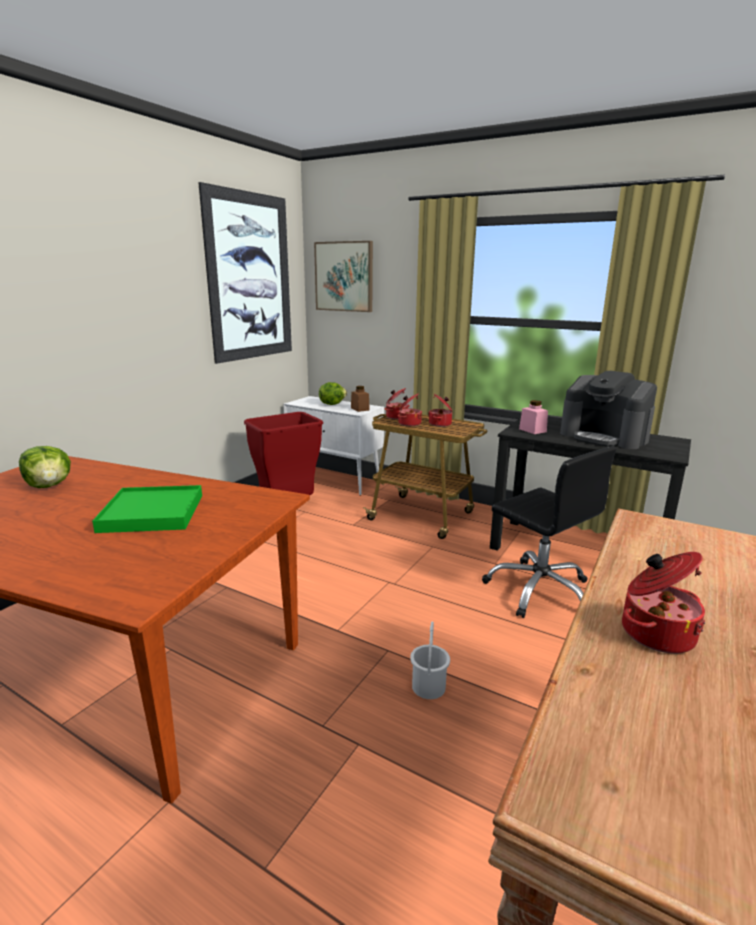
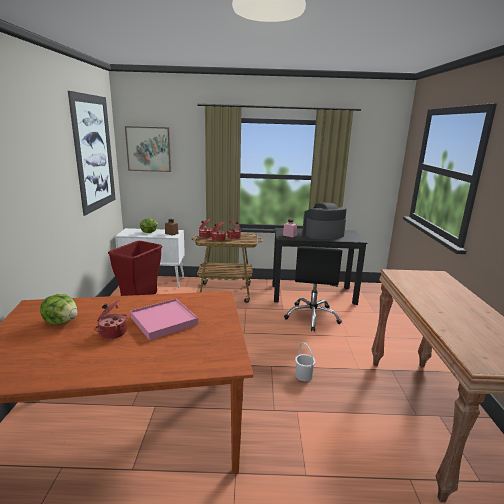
camera: 30 degrees left, 0 degrees up
green tray [92,485,202,533] -> pink tray [130,299,198,340]
black office chair [482,447,616,618] -> black office chair turned 75 degrees clockwise [284,246,342,332]
coffee machine [560,371,657,449] -> coffee machine turned 150 degrees clockwise [302,202,347,239]
cooking pot [622,552,705,654] -> cooking pot moved to [94,300,128,339]

